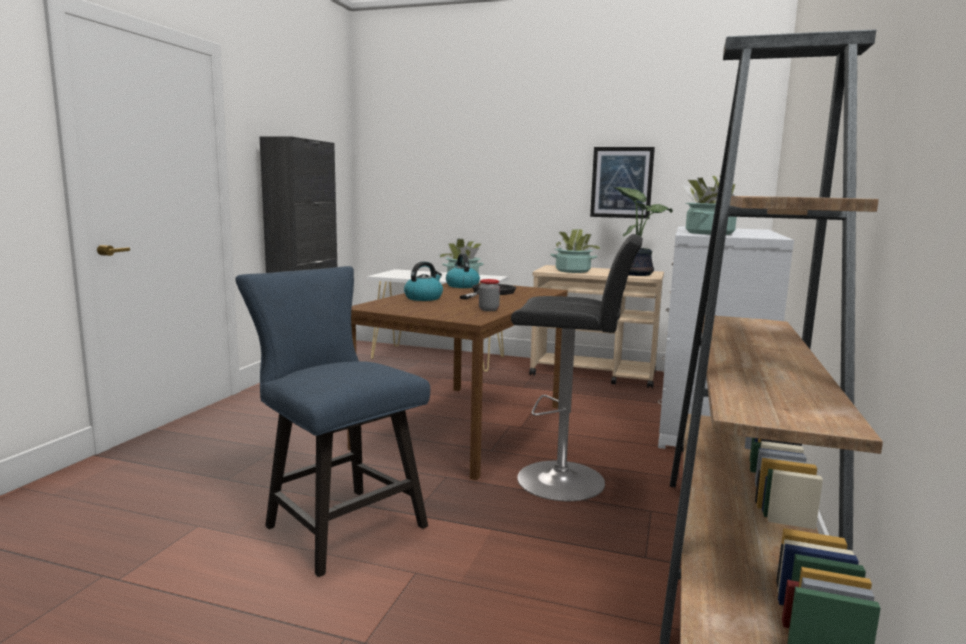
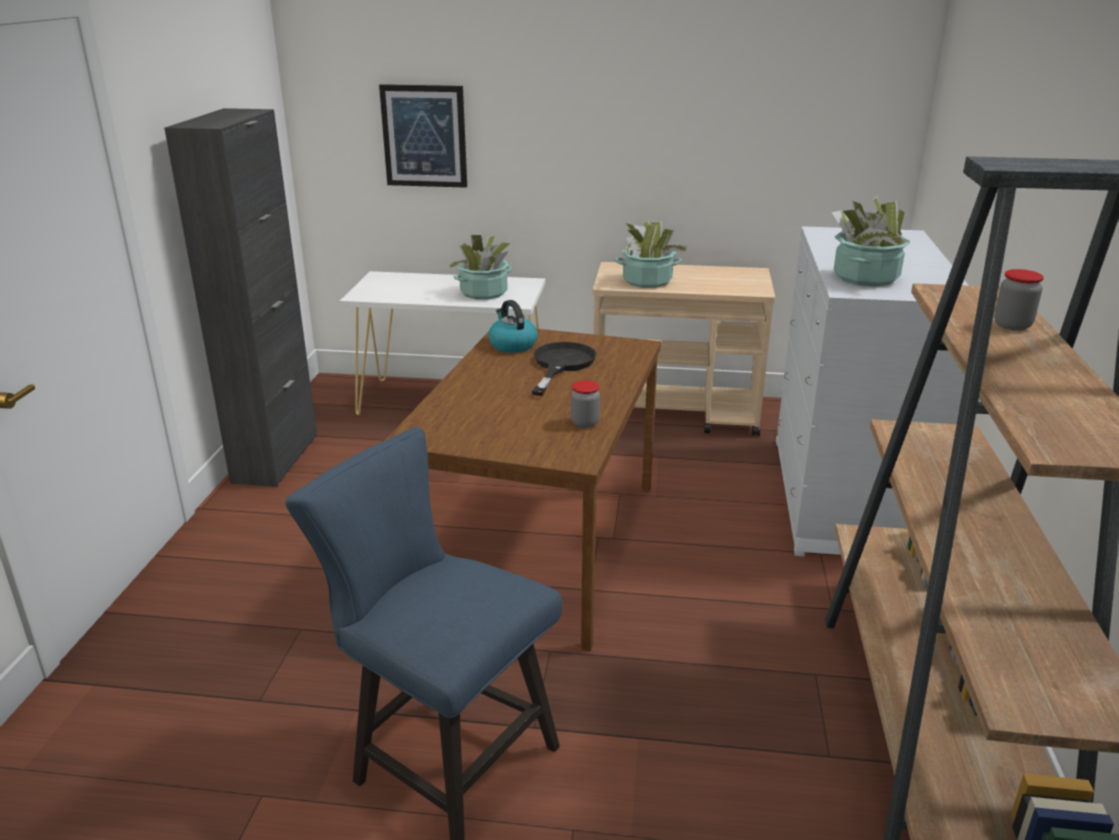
camera: 10 degrees left, 15 degrees up
kettle [404,261,443,301] -> none
black stool [511,234,643,501] -> none
picture [590,147,655,219] -> picture moved to [379,84,467,188]
potted plant [614,187,673,276] -> none
none -> jar [994,269,1044,331]

